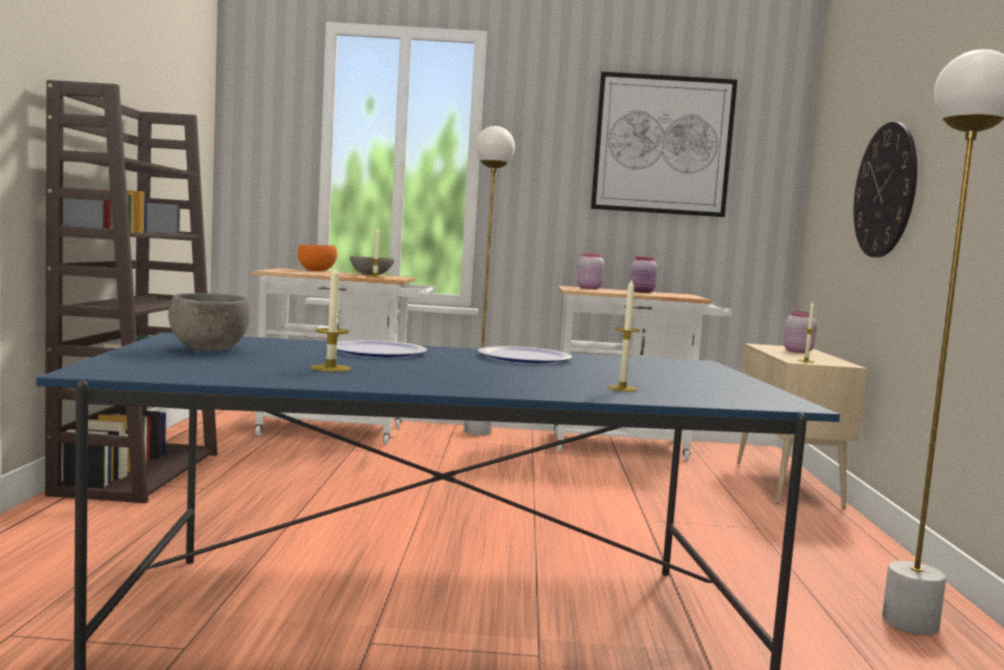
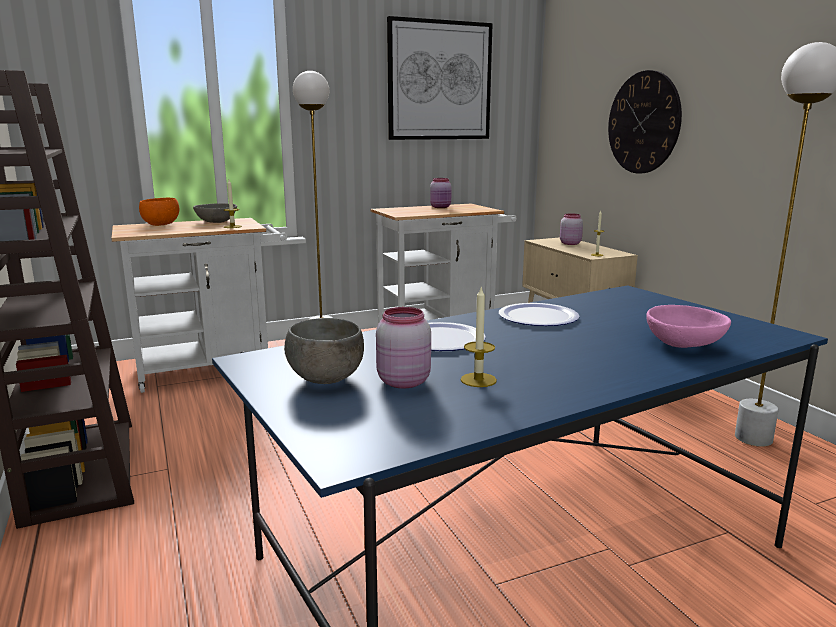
camera: 25 degrees left, 10 degrees up
pink jar [577,253,604,289] -> pink jar moved to [376,307,431,388]
candle [608,278,640,392] -> pink bowl [646,305,731,348]

